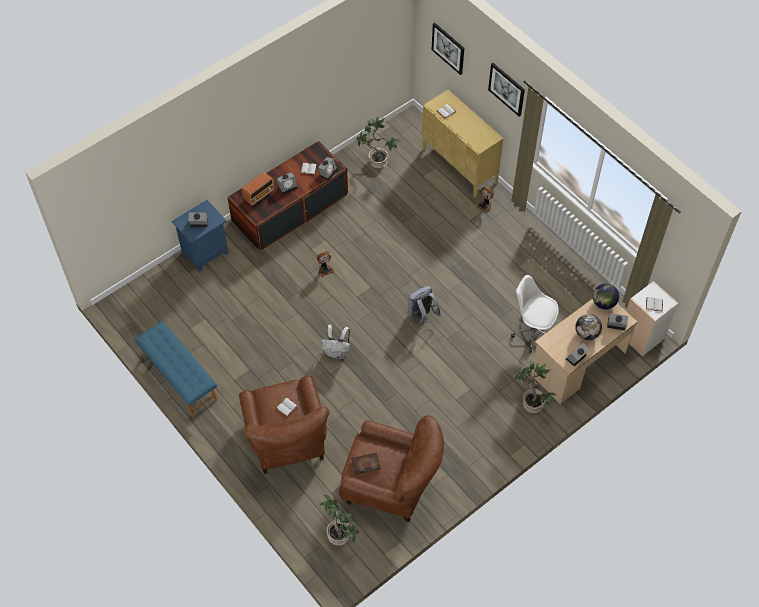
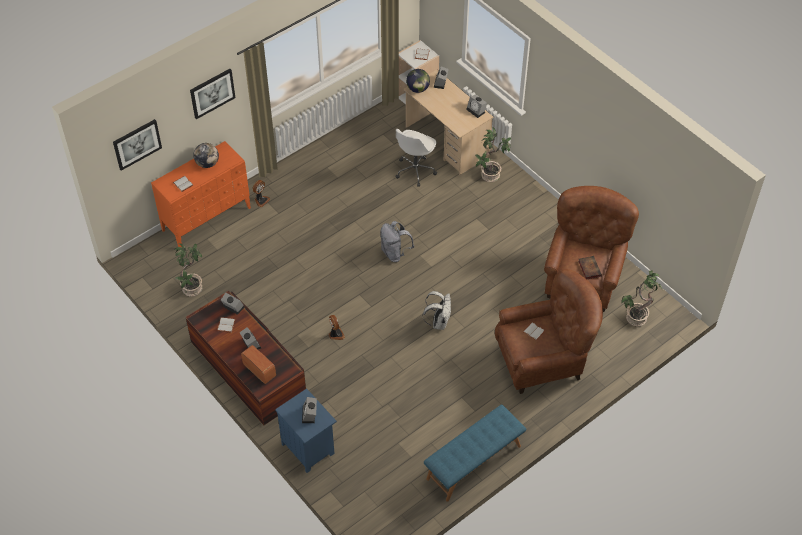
camera: 90 degrees left, 5 degrees down
beige dresser [422,90,504,198] -> orange dresser [151,141,251,247]
globe [575,314,602,340] -> globe moved to [194,143,219,168]

